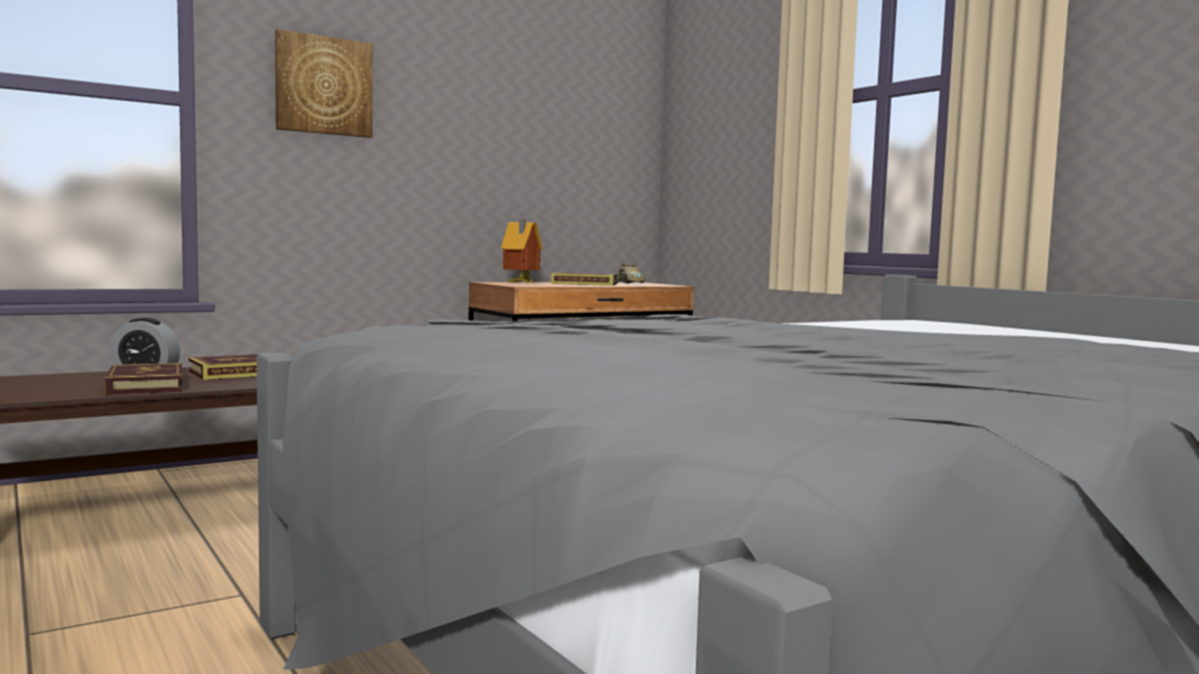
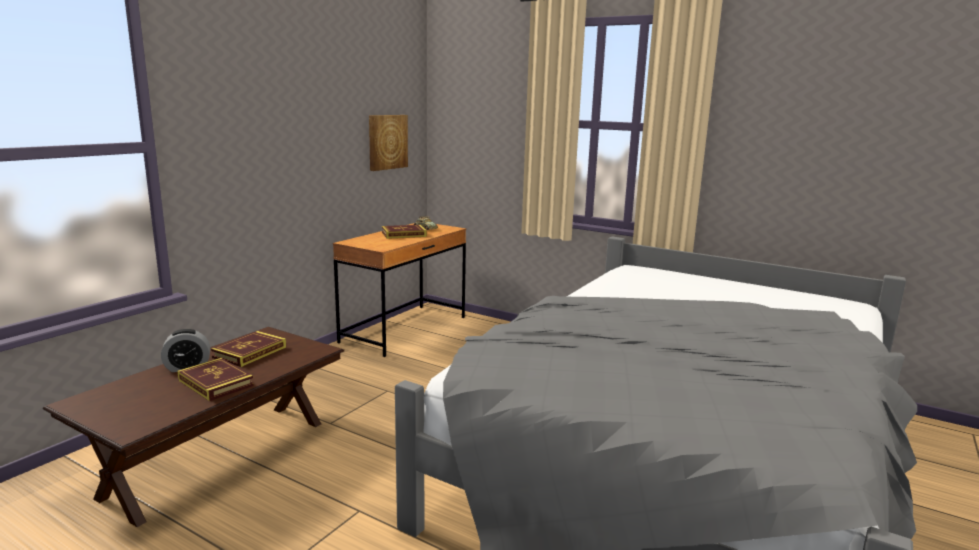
camera: 25 degrees left, 10 degrees up
picture [275,29,373,138] -> picture moved to [369,115,408,171]
toy house [501,219,542,284] -> none

